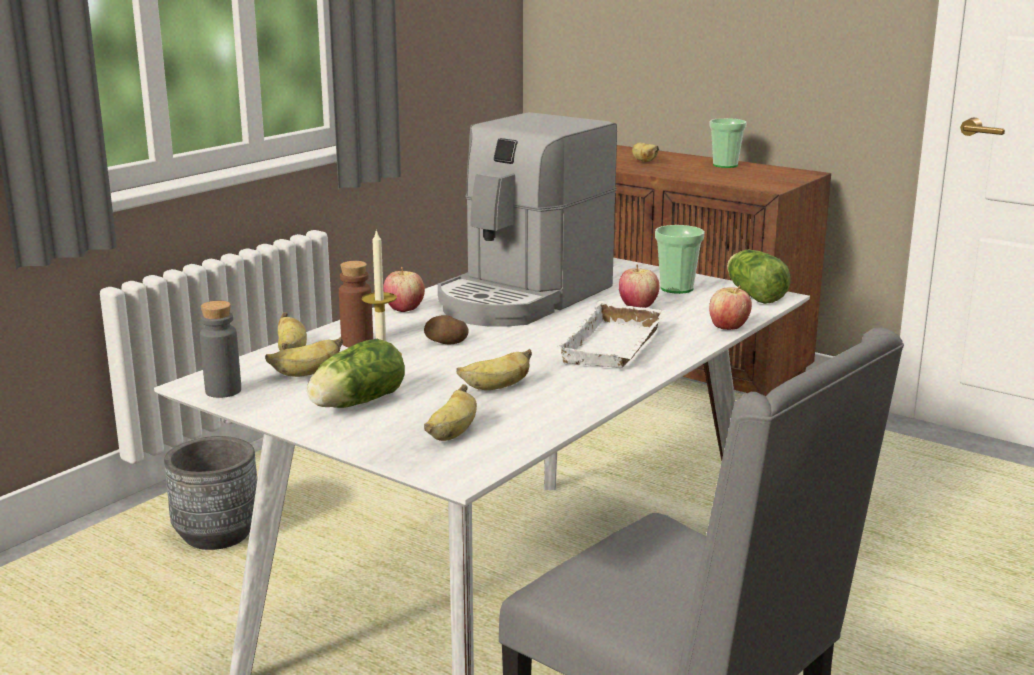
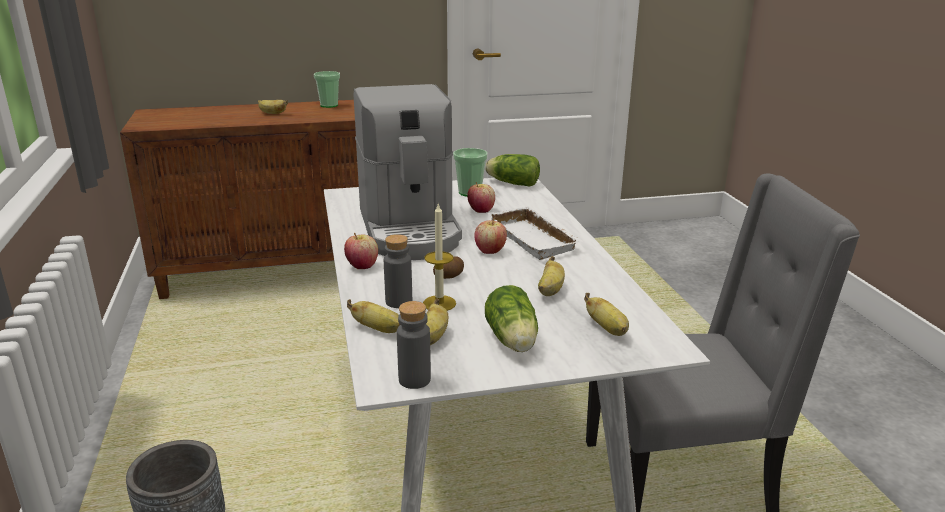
camera: 50 degrees left, 5 degrees up
brown bottle [339,261,373,347] -> grey bottle [384,234,412,308]
apple [709,285,752,330] -> apple moved to [474,218,507,254]

